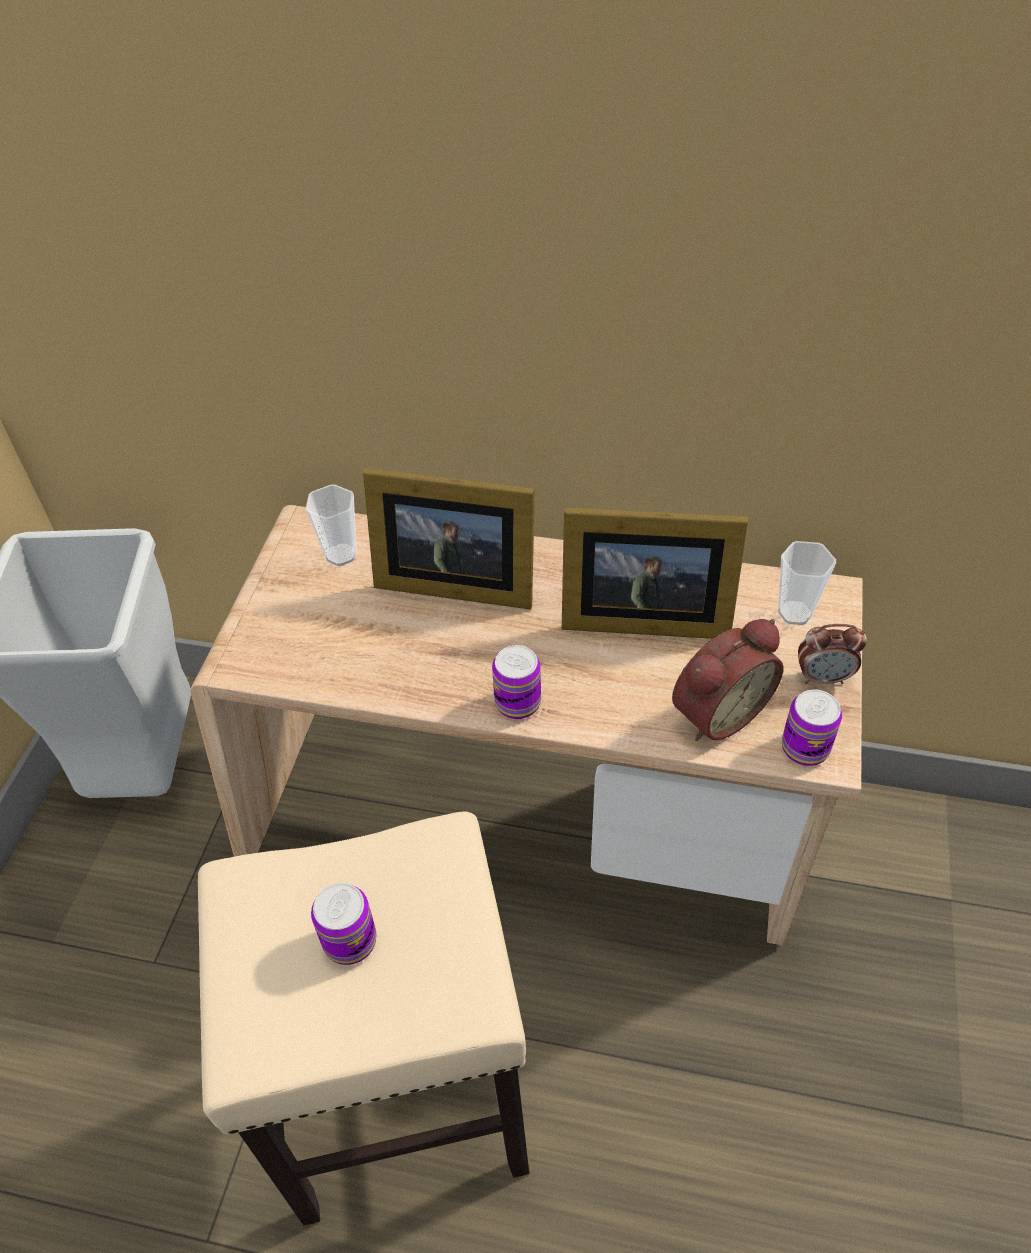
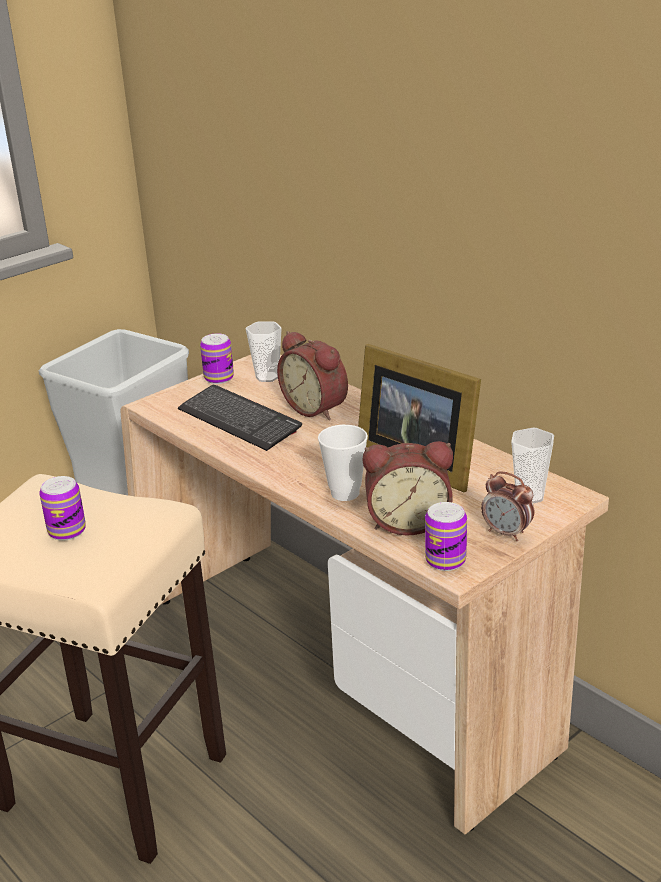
camera: 35 degrees right, 20 degrees down
picture frame [363,468,535,609] -> alarm clock [277,331,348,420]
can [492,645,541,719] -> can moved to [200,333,234,384]
none -> keyboard [178,385,302,451]
none -> cup [318,425,368,501]

